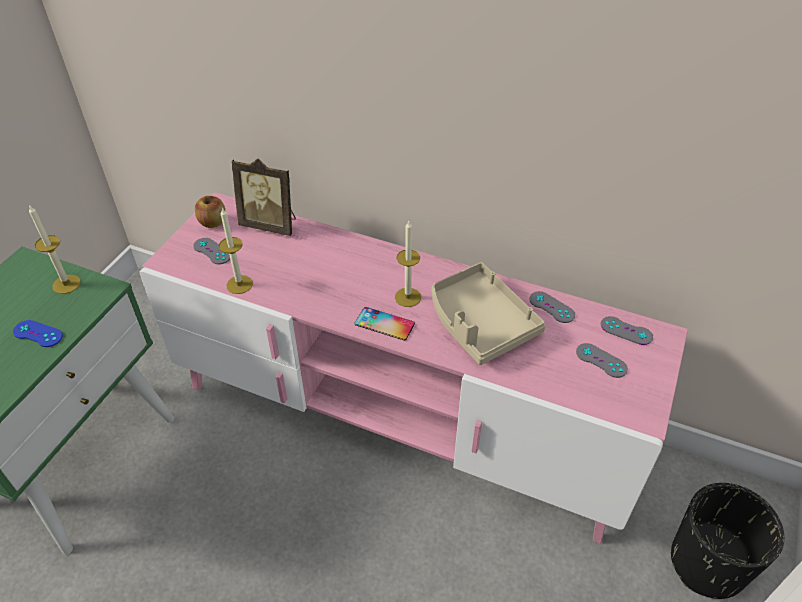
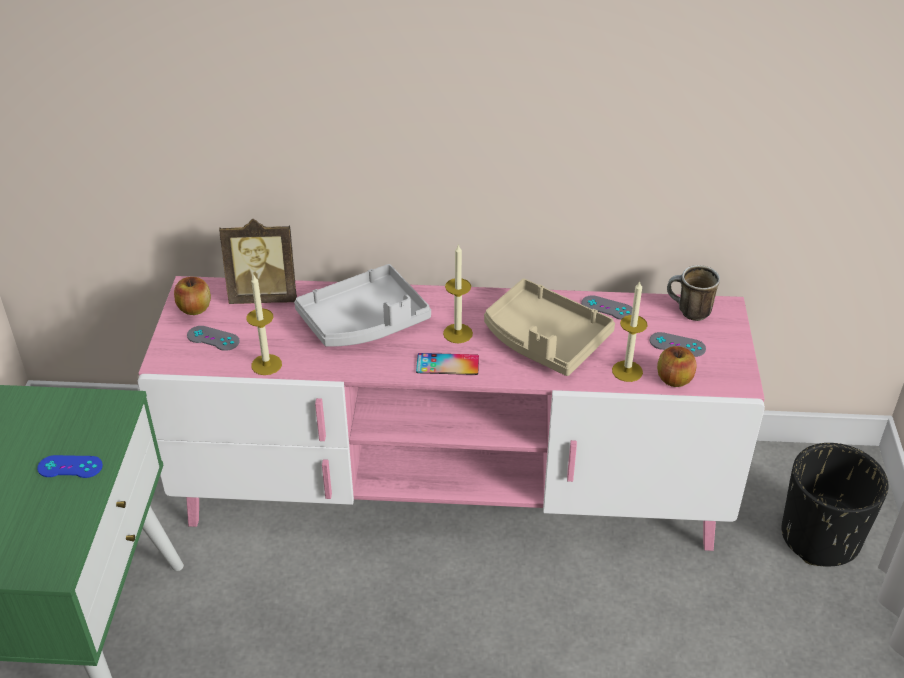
camera: 20 degrees left, 5 degrees down
candle [29,206,81,294] -> candle moved to [612,281,648,382]
grey game controller [601,316,653,345] -> mug [667,265,720,321]
none -> grey tray [294,264,431,347]
none -> apple [657,346,697,387]

